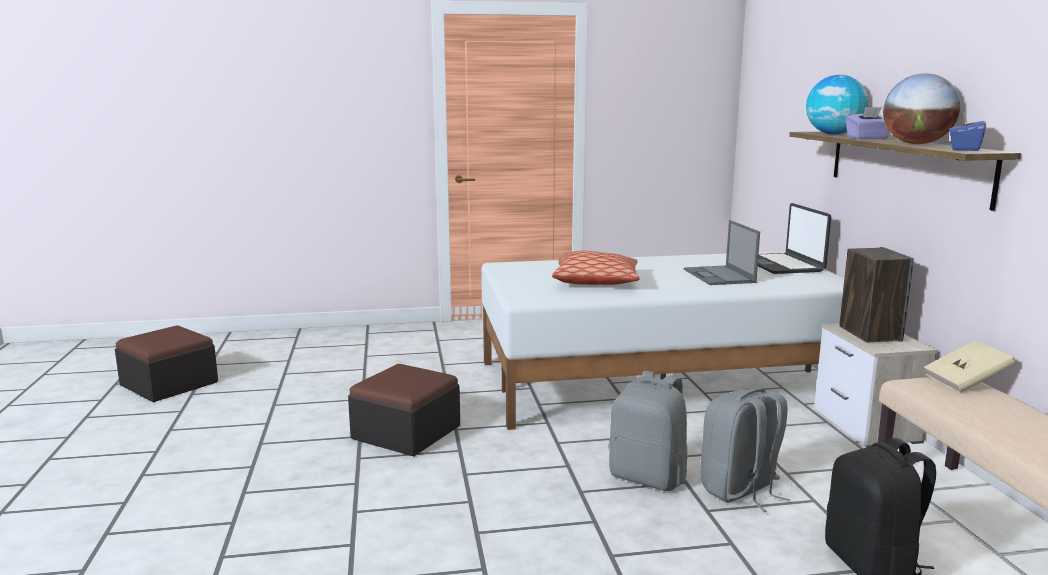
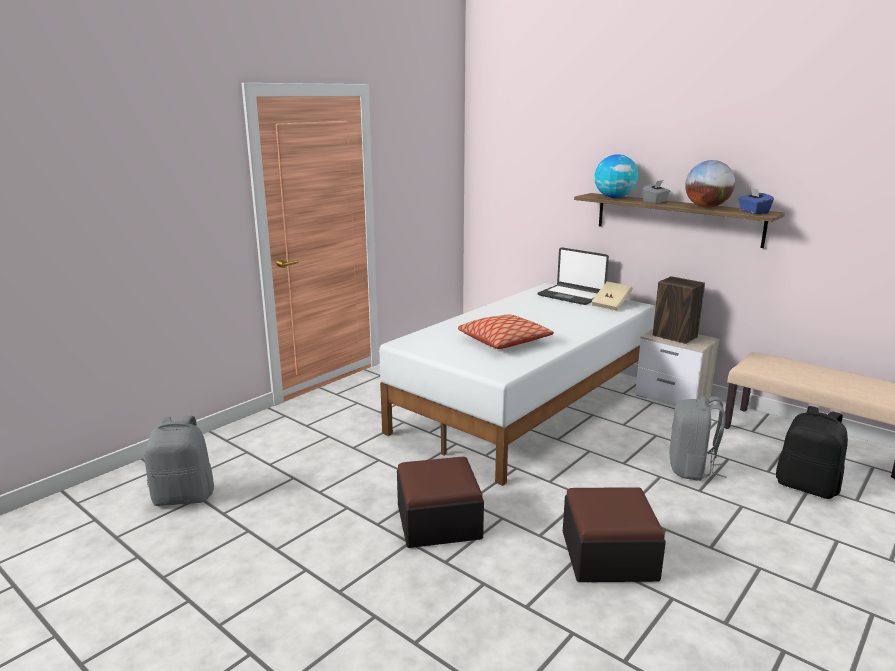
camera: 40 degrees left, 5 degrees up
ottoman [115,326,218,402] -> ottoman moved to [563,487,666,582]
grey backpack [609,371,687,491] -> grey backpack moved to [144,416,214,506]
laptop [684,220,760,285] -> none
purple tissue box [845,107,890,139] -> grey tissue box [642,180,670,204]
beige book [924,340,1015,393] -> beige book moved to [591,282,633,311]

